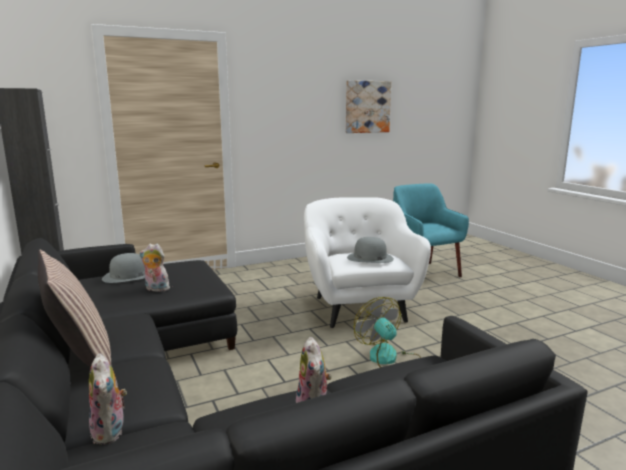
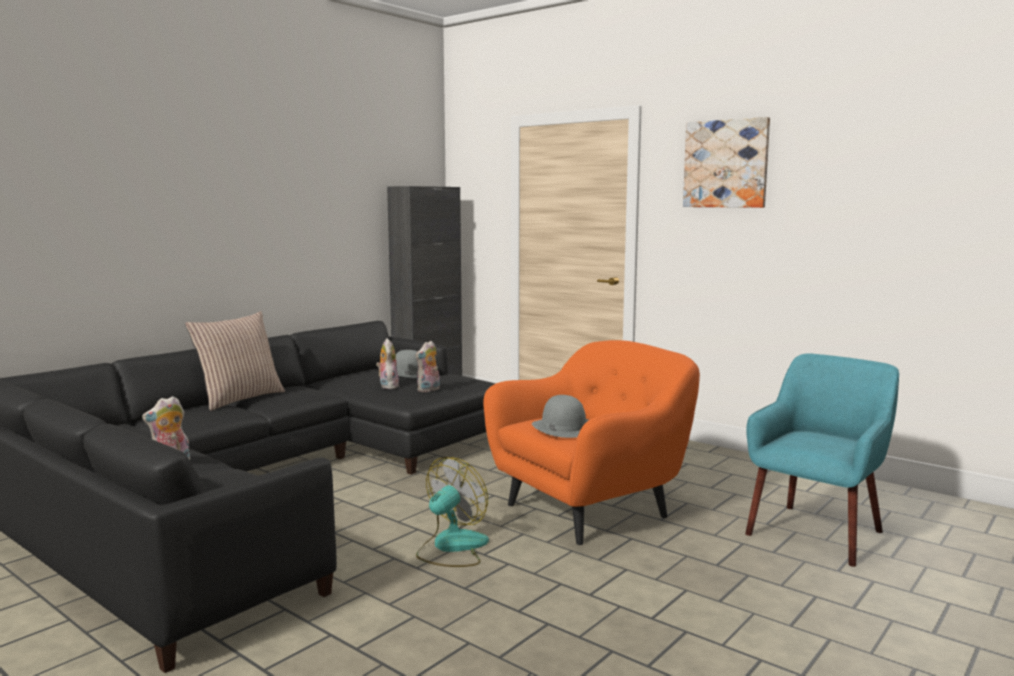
camera: 65 degrees right, 5 degrees down
plush toy [89,353,127,445] -> plush toy moved to [415,341,440,392]
white armchair [304,197,431,328] -> orange armchair [483,340,700,545]
picture [346,80,391,133] -> picture moved to [683,117,770,208]

